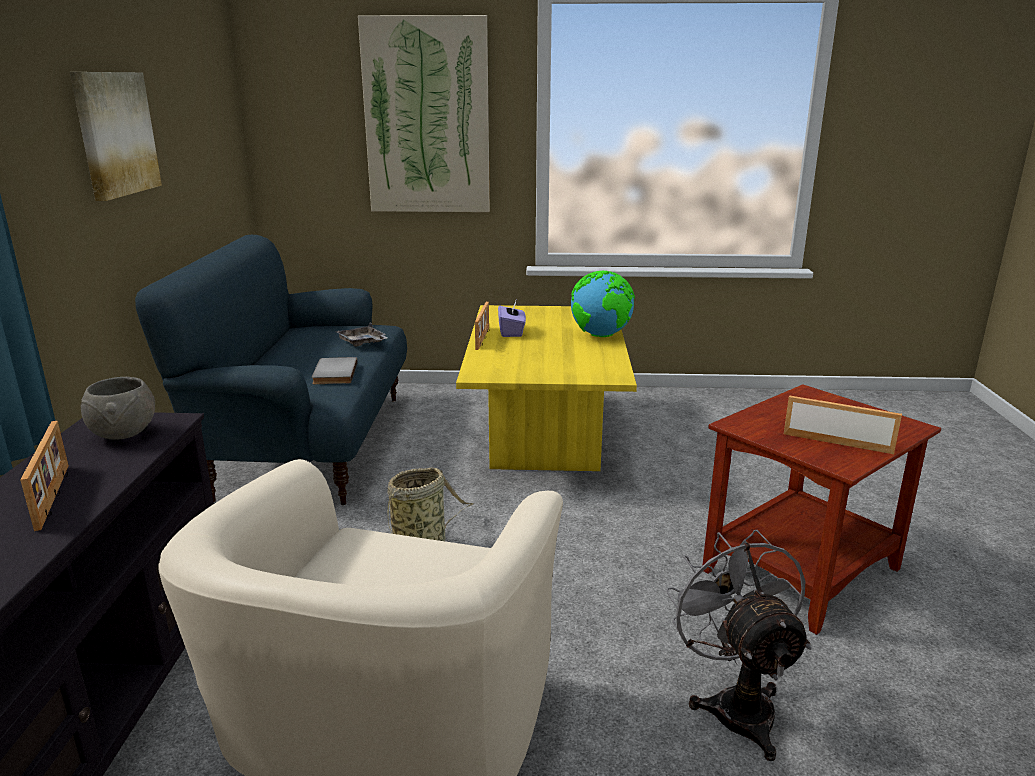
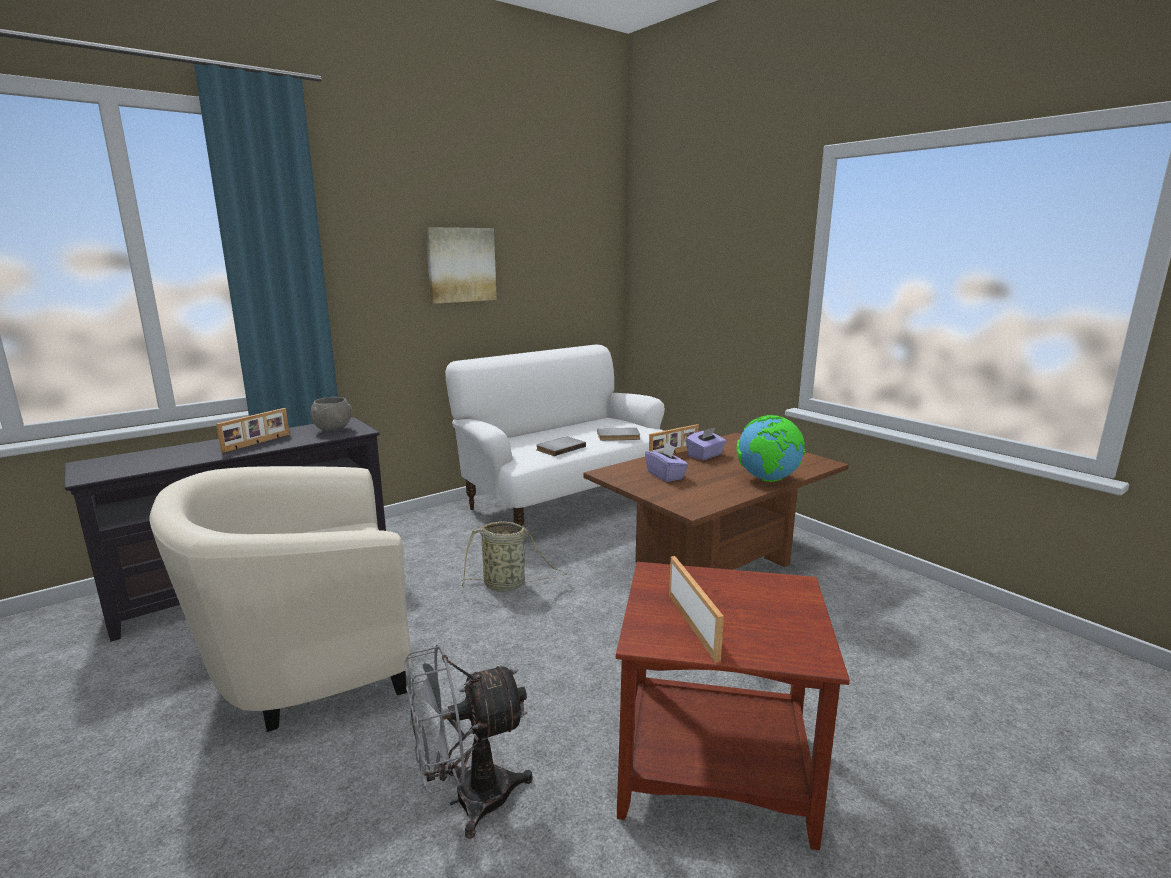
camera: 50 degrees right, 5 degrees down
blue sofa [135,235,407,506] -> white sofa [445,345,665,526]
grey tray [336,322,387,347] -> grey book [597,428,640,441]
picture [358,15,490,212] -> none
yellow coffee table [456,305,637,471] -> brown coffee table [583,433,849,570]
grey fan [666,530,811,761] -> grey fan turned 150 degrees counterclockwise [405,644,533,839]
none -> purple tissue box [645,442,688,482]

